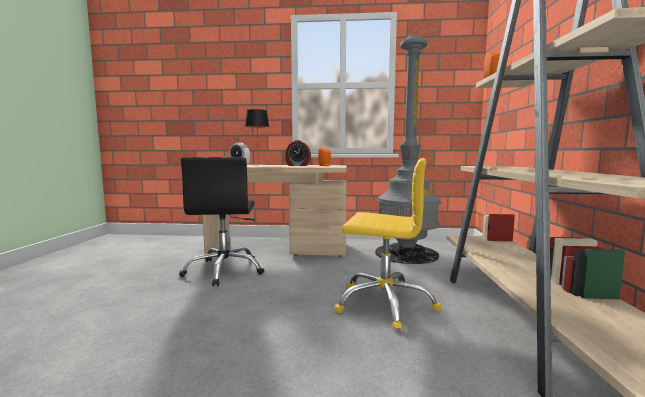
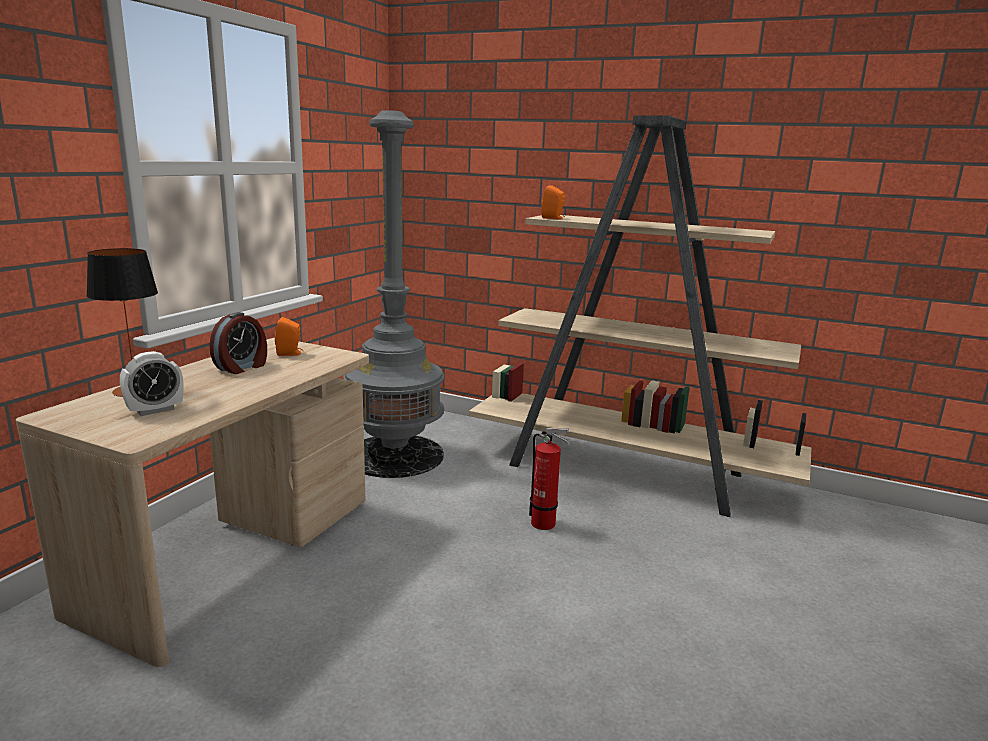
camera: 70 degrees left, 10 degrees up
black office chair [179,157,264,286] -> none
yellow office chair [334,158,441,330] -> fire extinguisher [529,428,571,530]

